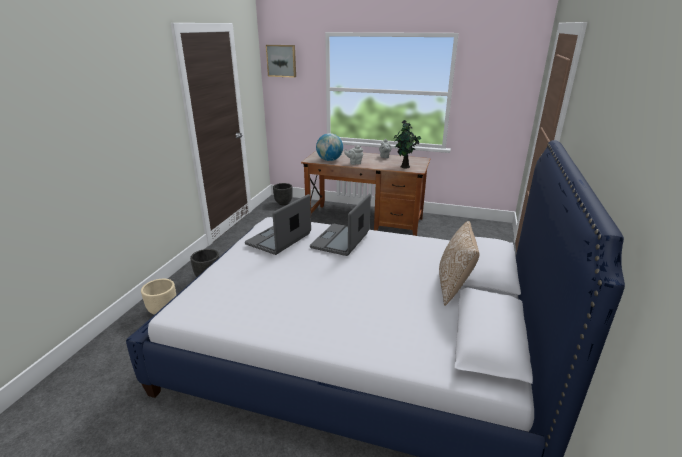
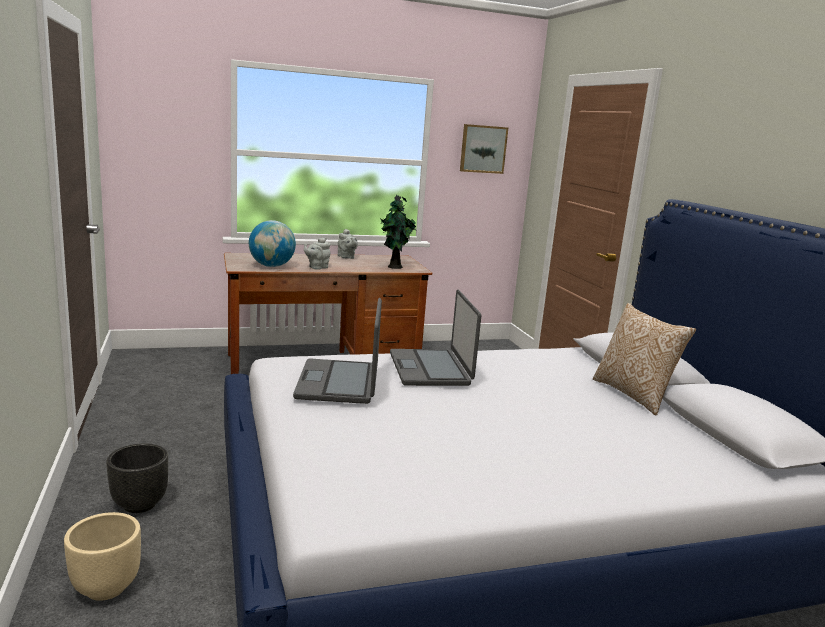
camera: 35 degrees left, 10 degrees down
picture [266,45,296,78] -> picture moved to [460,124,508,174]
black planter [273,183,293,205] -> none

